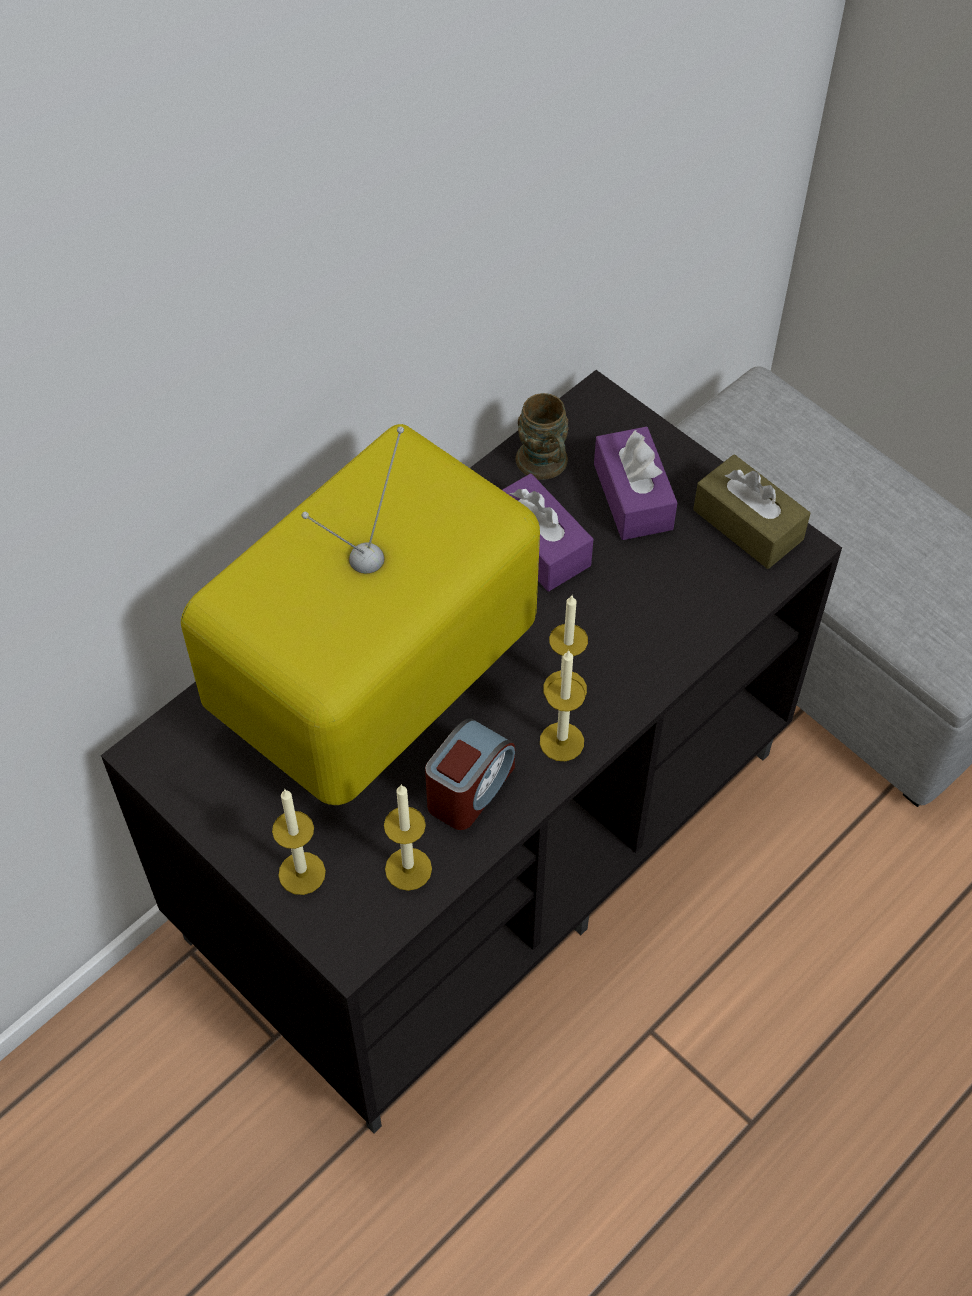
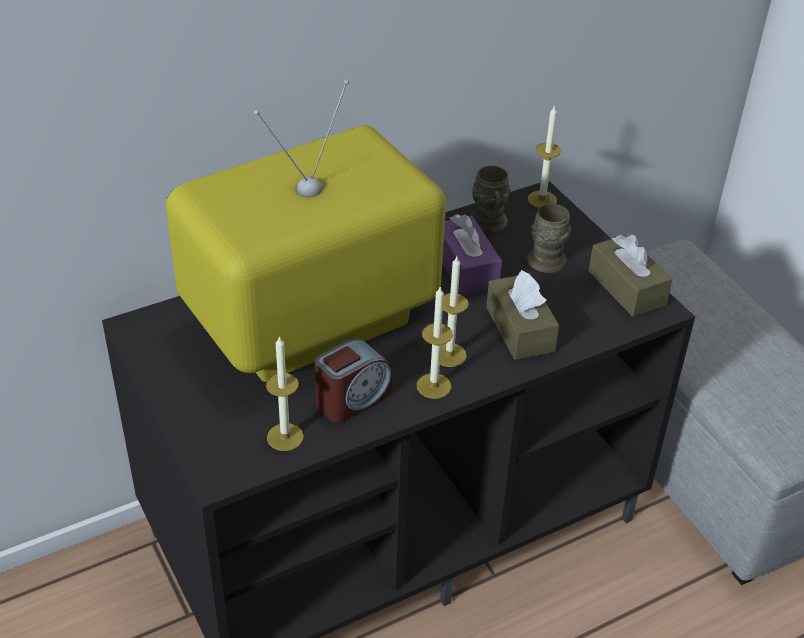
camera: 15 degrees right, 15 degrees down
candle [272,789,326,895] -> candle moved to [528,105,562,208]
purple tissue box [594,427,677,540] -> brown mug [527,194,571,273]
none -> brown tissue box [486,270,559,360]

